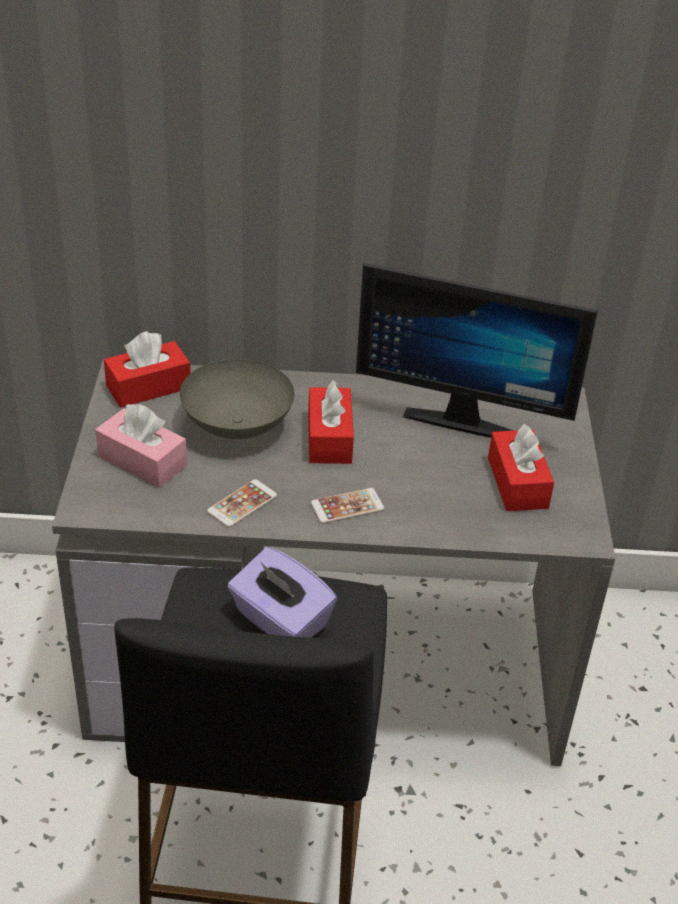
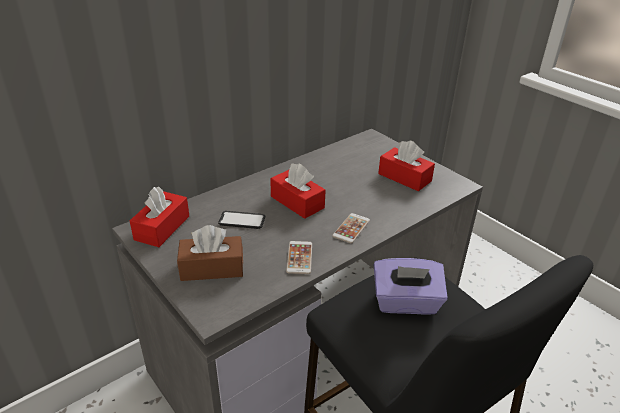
camera: 40 degrees left, 5 degrees down
pink tissue box [95,404,187,488] -> brown tissue box [177,225,243,281]
grey bowl [180,359,294,439] -> phone [218,211,265,229]
monitor [356,263,598,438] -> none

